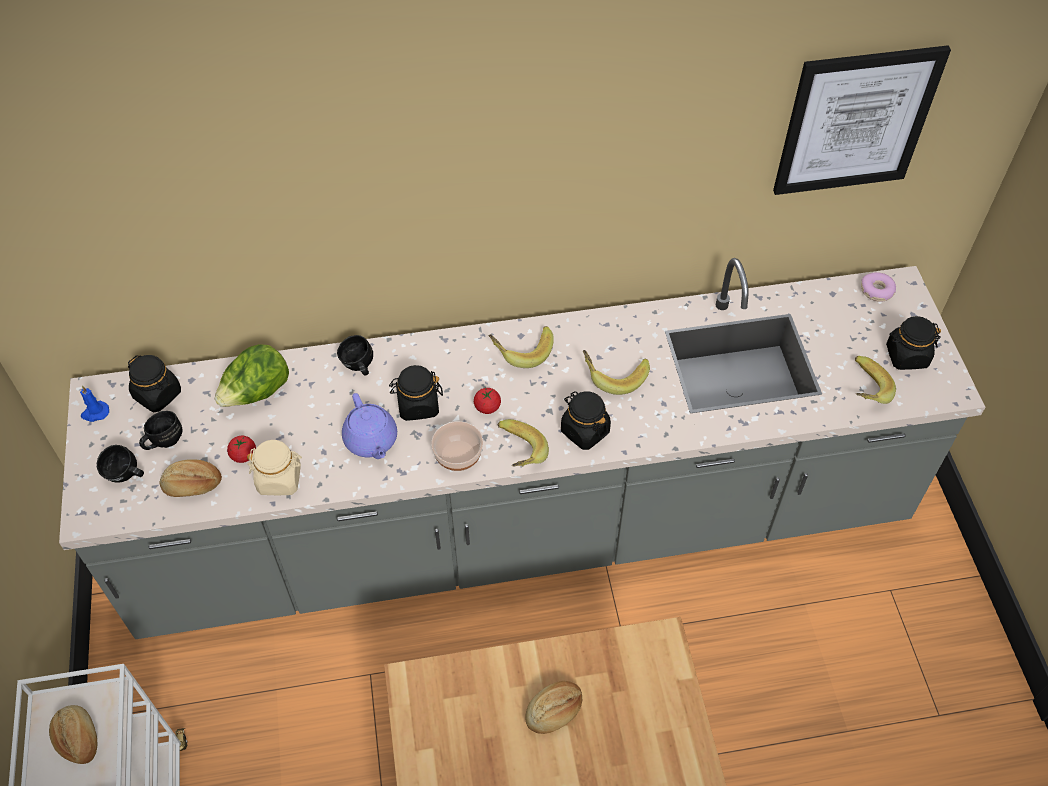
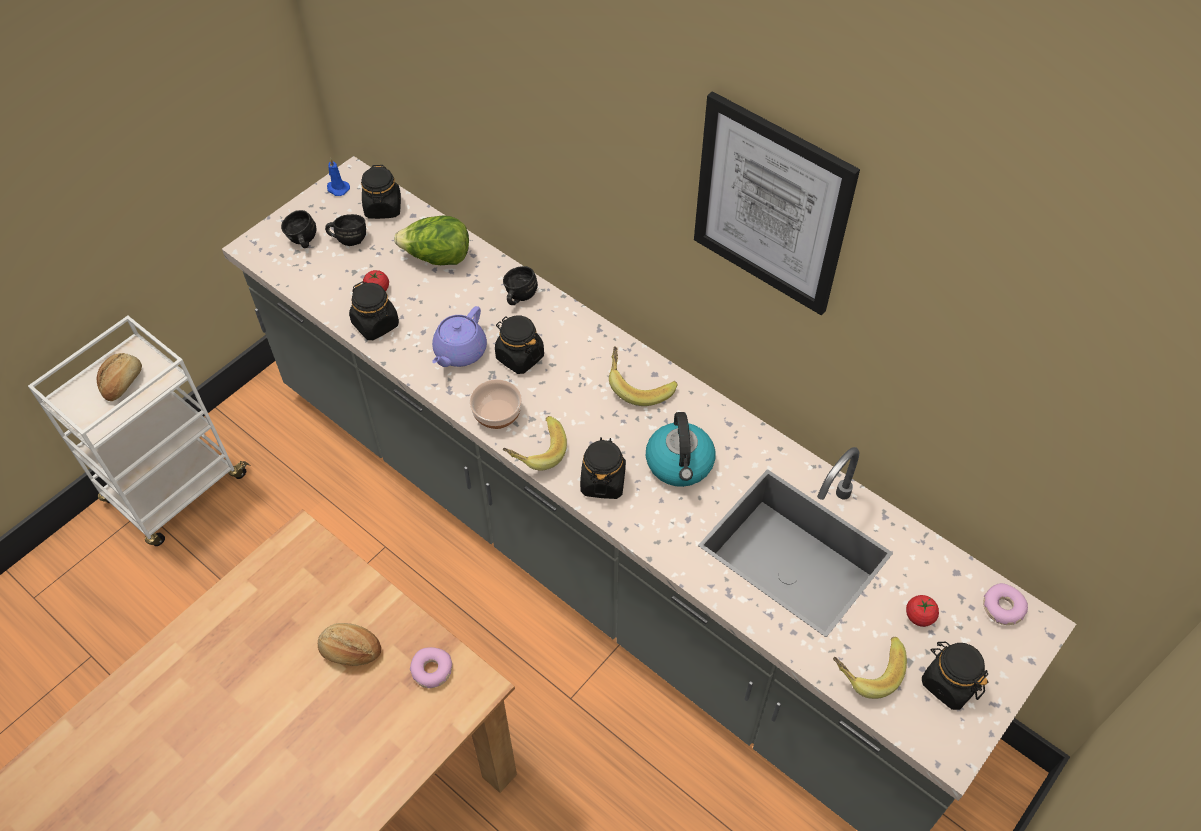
camera: 50 degrees right, 0 degrees up
bread [160,459,222,497] -> none
beige jar [247,440,302,495] -> black jar [349,281,399,340]
tomato [474,388,501,414] -> tomato moved to [906,595,939,627]
banana [583,350,650,395] -> kettle [646,412,715,487]
picture [773,45,951,195] -> picture moved to [694,91,860,316]
none -> donut [410,647,452,688]

